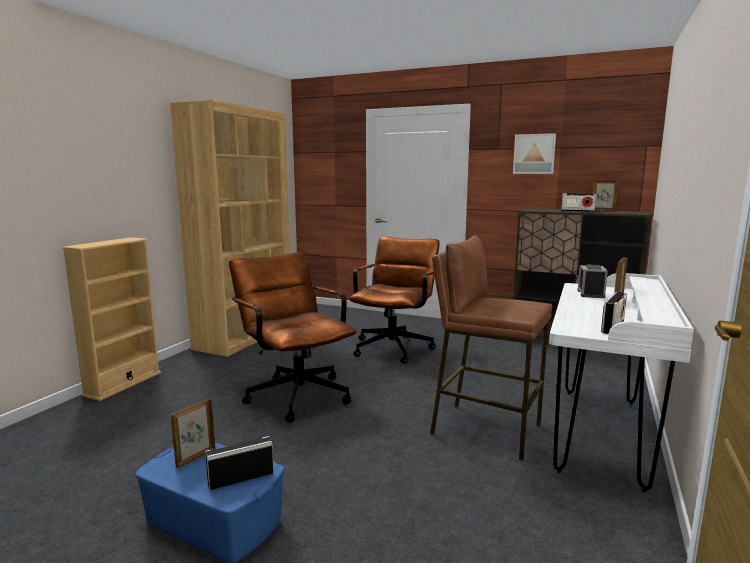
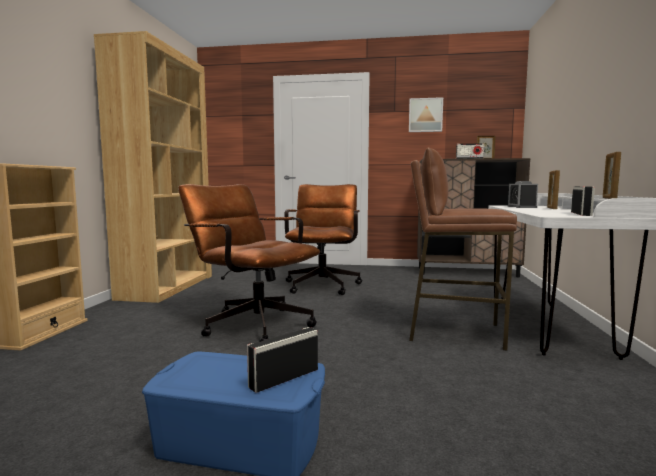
camera: 15 degrees left, 5 degrees down
picture frame [171,398,215,468] -> picture frame moved to [603,152,621,199]

